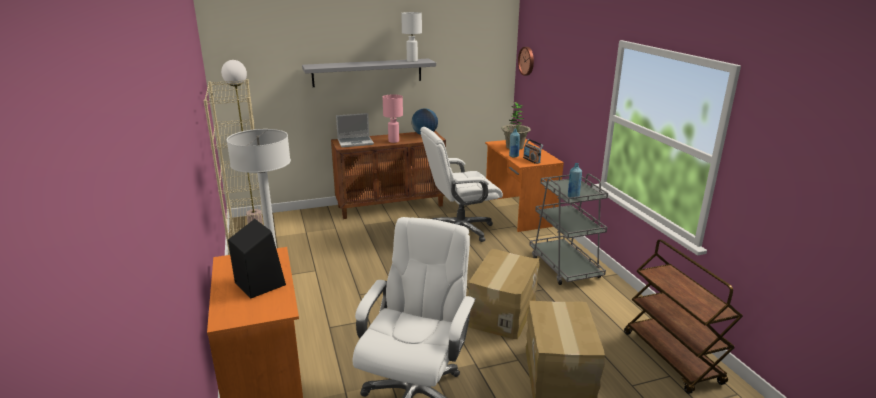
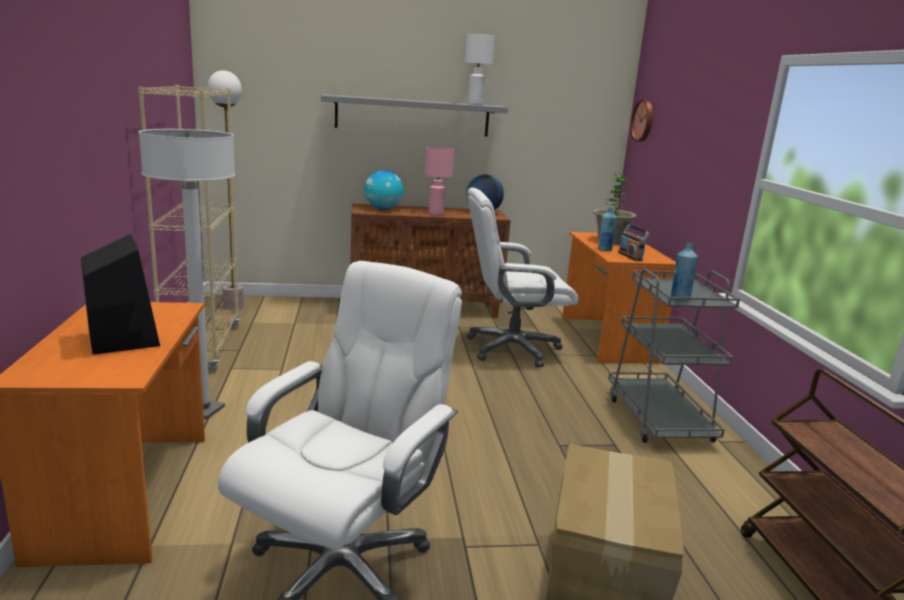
camera: 10 degrees right, 5 degrees down
laptop [336,113,374,147] -> globe [364,170,404,210]
cardboard box [468,249,540,339] -> none

